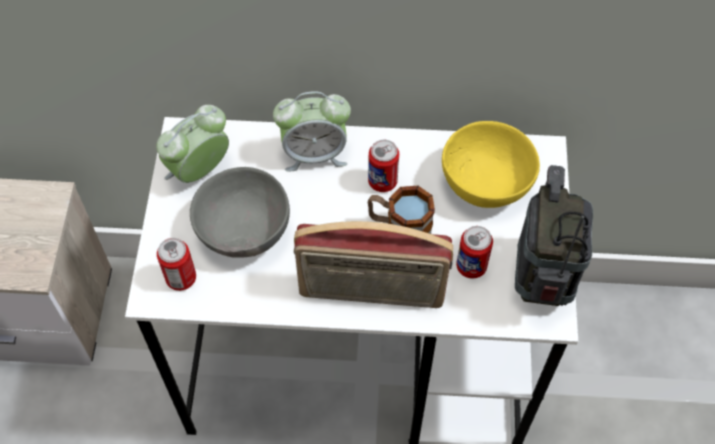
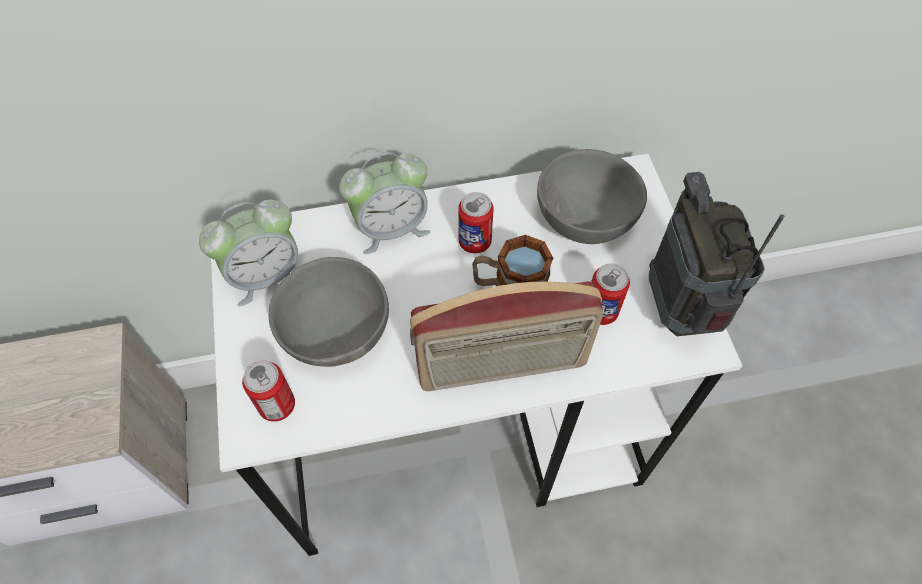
camera: 15 degrees left, 0 degrees up
alarm clock [156,105,229,183] -> alarm clock turned 150 degrees counterclockwise [199,200,298,306]
yellow bowl [442,121,540,208] -> grey bowl [537,149,647,244]

